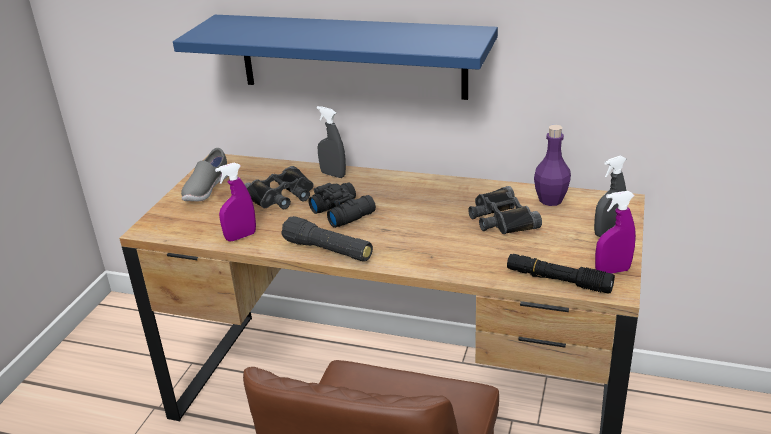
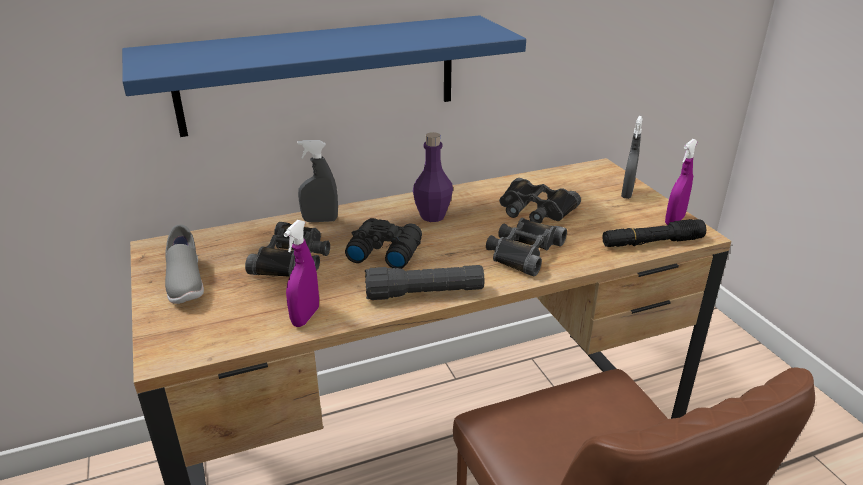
camera: 40 degrees left, 0 degrees up
purple bottle [534,125,571,206] -> purple bottle moved to [413,132,453,222]
none -> black binoculars [486,218,567,276]

